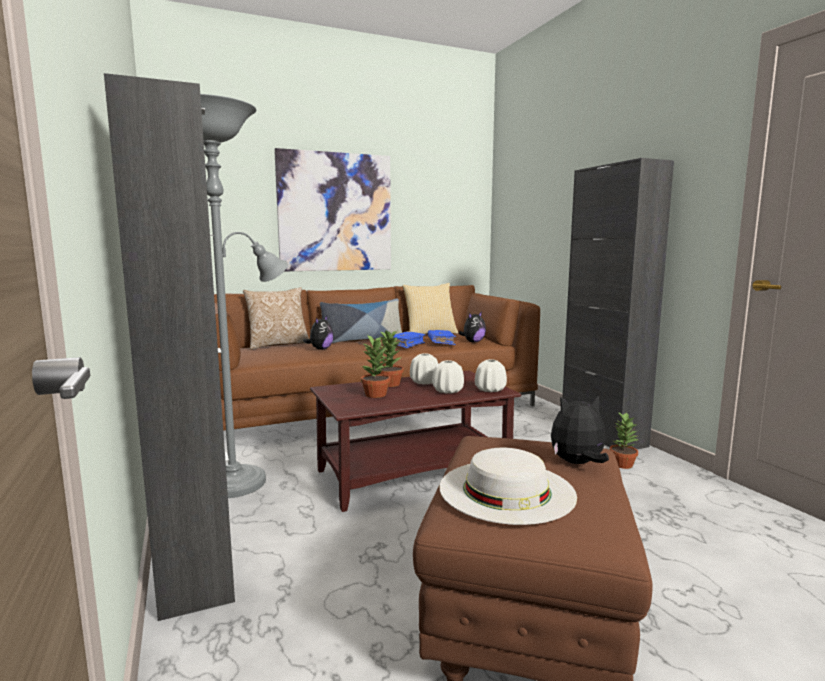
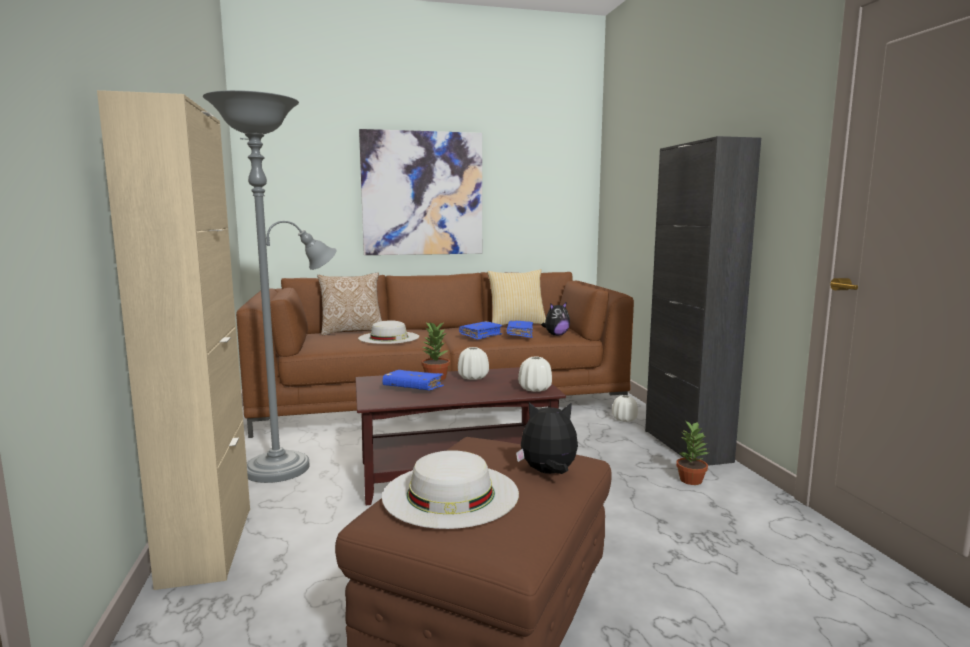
camera: 10 degrees right, 0 degrees up
black cabinet [104,73,235,621] -> beige cabinet [97,90,250,590]
plush toy [303,316,333,350] -> white hat [358,320,419,344]
pillow [320,298,402,343] -> none
potted plant [361,334,390,398] -> blue book [383,370,444,390]
white vase [432,360,464,393] -> white vase moved to [612,395,638,422]

